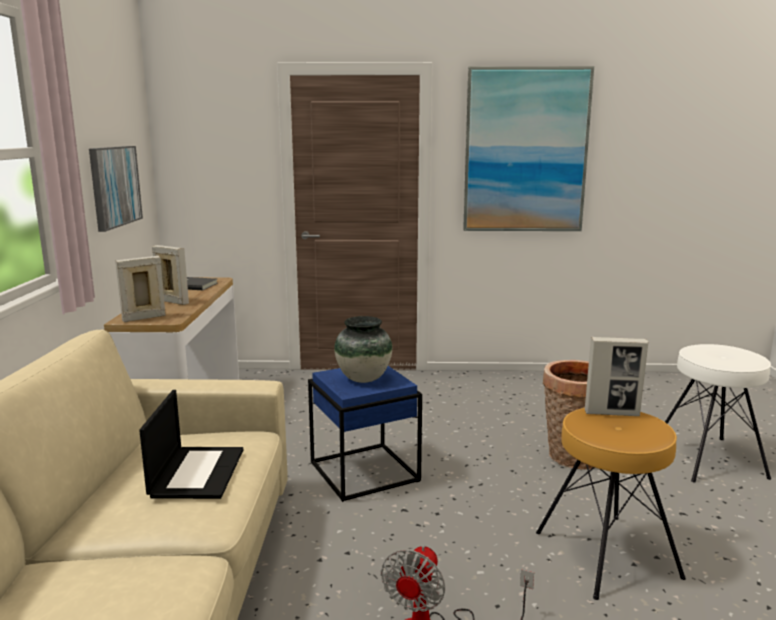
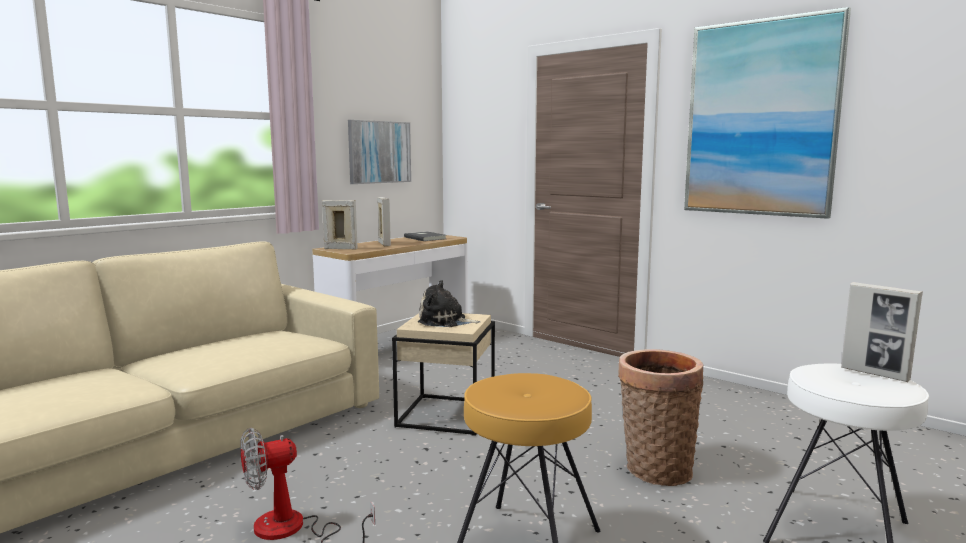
camera: 40 degrees right, 5 degrees down
laptop [139,390,243,499] -> none
blue side table [308,366,422,502] -> beige side table [392,313,495,436]
vase [334,316,392,383] -> plush toy [418,280,481,327]
picture frame [585,337,649,416] -> picture frame moved to [841,282,923,382]

